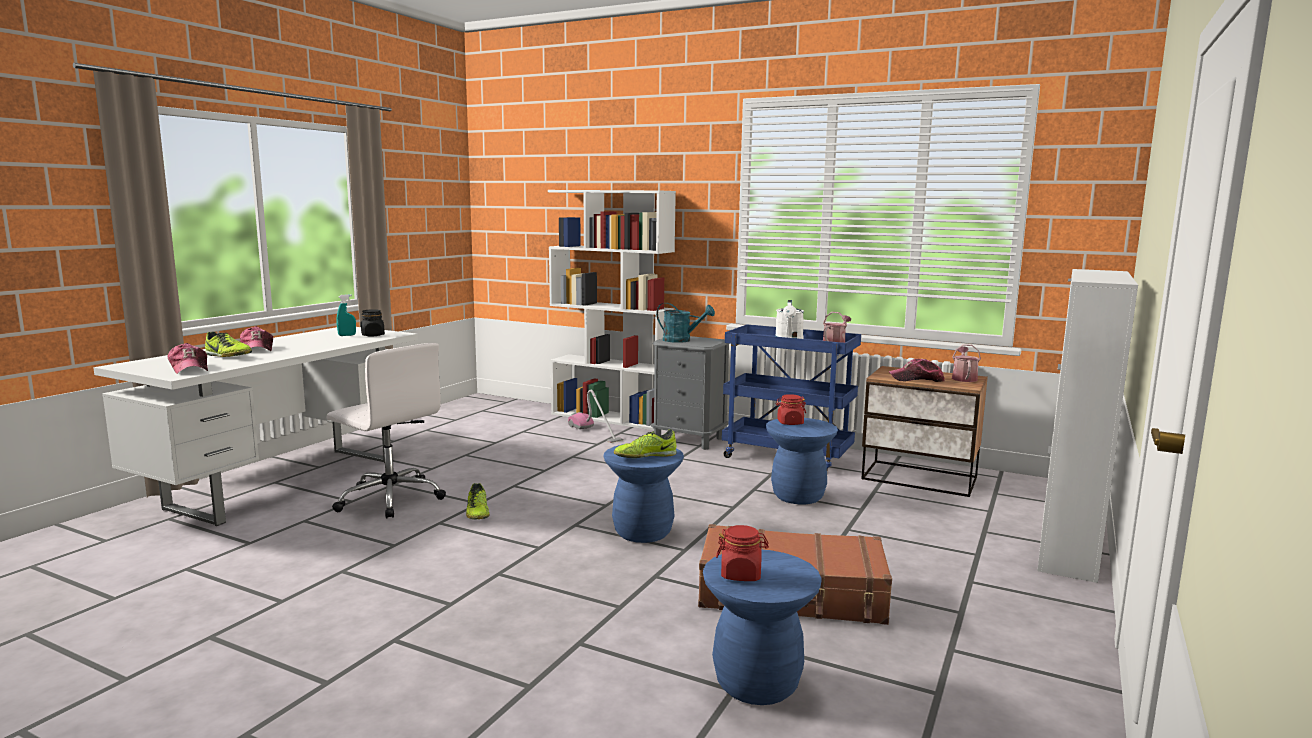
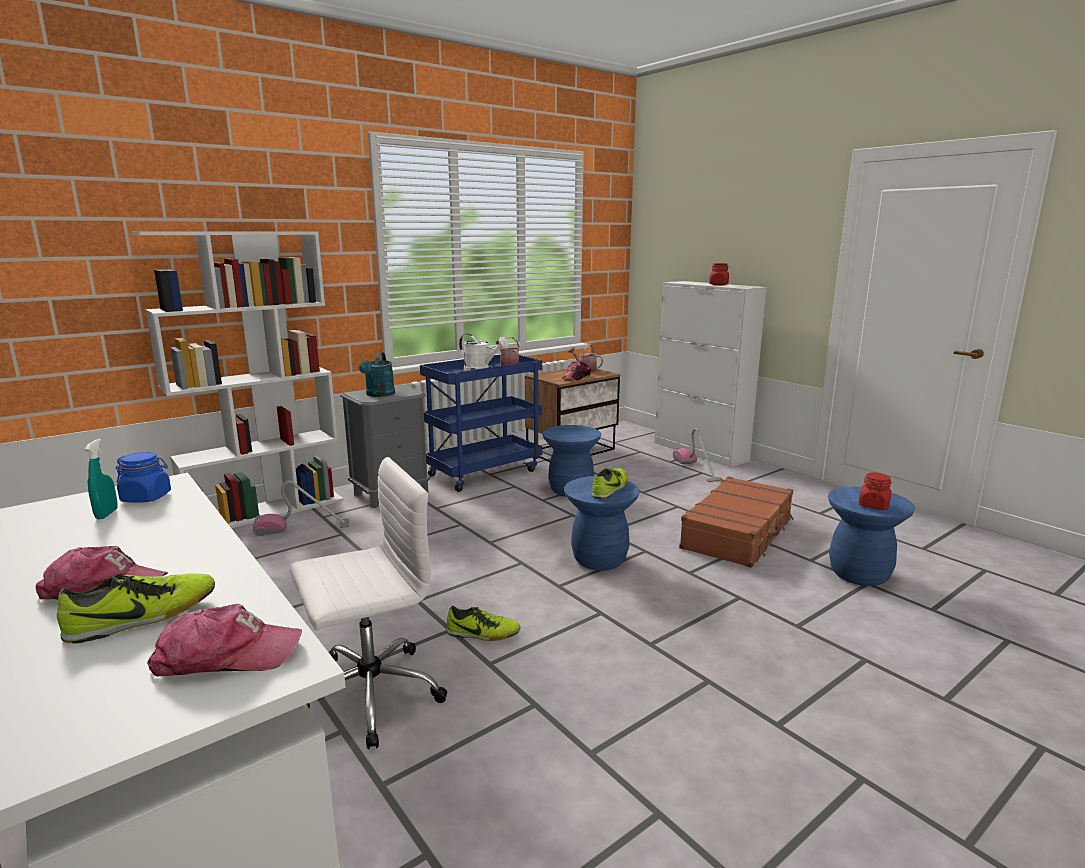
camera: 65 degrees left, 5 degrees up
black jar [361,309,385,337] -> blue jar [116,452,171,503]
shoe [614,429,676,458] -> shoe turned 150 degrees counterclockwise [592,468,628,499]
turquoise watering can [656,303,715,343] -> turquoise watering can turned 135 degrees clockwise [359,352,395,397]
red jar [775,394,806,425] -> red jar moved to [709,263,729,285]
none -> vacuum cleaner [673,428,723,482]

